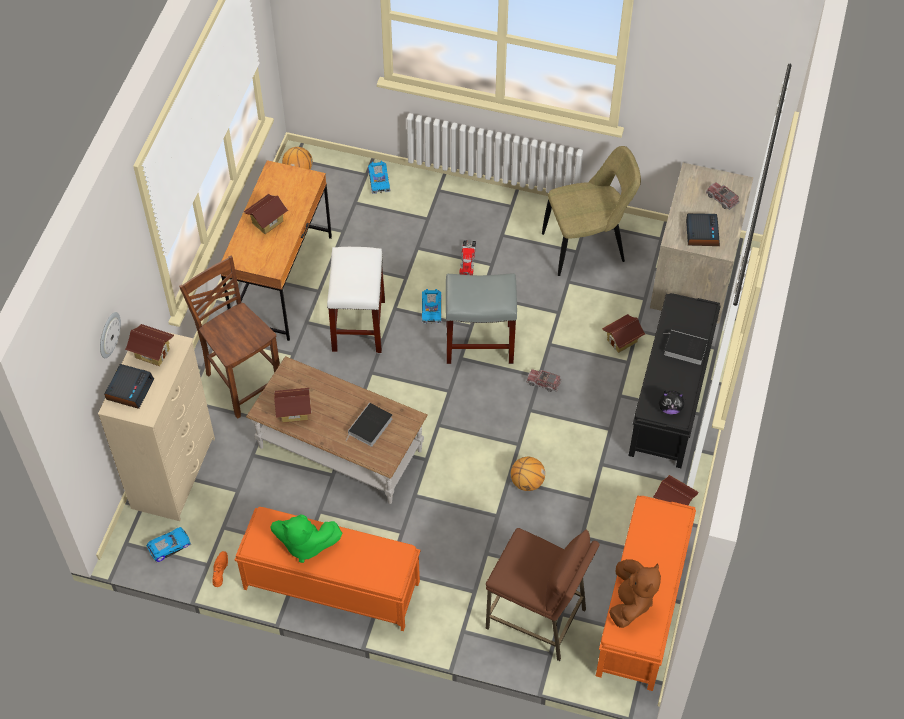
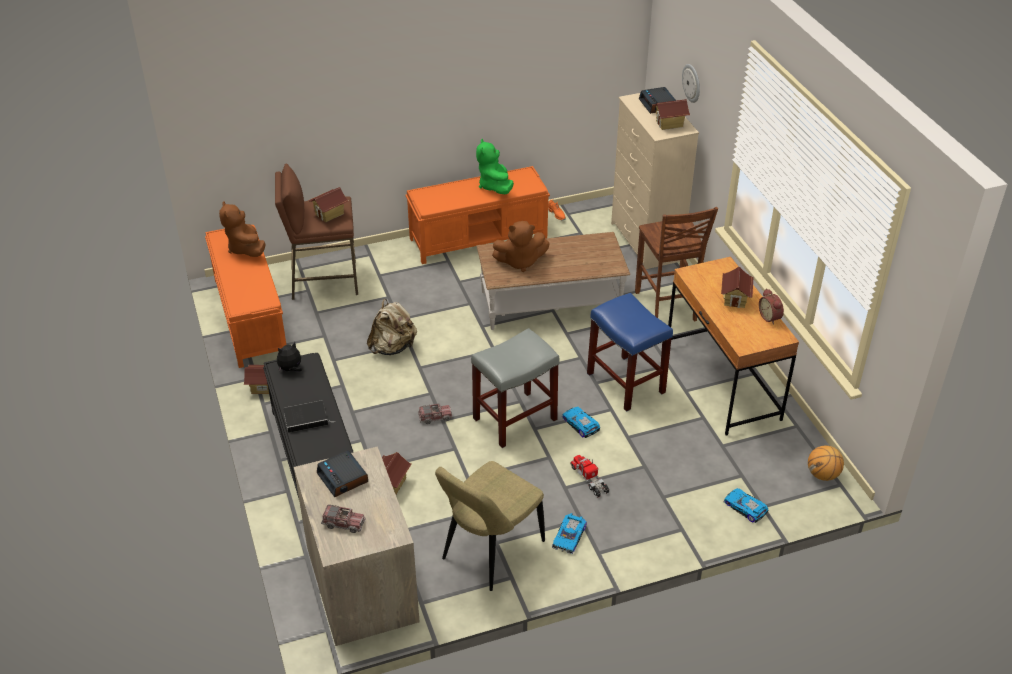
camera: 145 degrees right, 15 degrees down
toy car [146,527,191,562] -> toy car moved to [552,513,587,554]
brown chair [179,255,280,419] -> brown chair turned 60 degrees clockwise [635,207,718,321]
green plush toy [270,514,342,563] -> green plush toy turned 75 degrees counterclockwise [476,139,514,194]
toy house [274,388,311,423] -> toy house moved to [308,187,348,222]
white stool [327,247,385,353] -> blue stool [587,293,673,412]
book [346,403,393,447] -> brown plush toy [492,221,550,272]
basketball [511,457,545,491] -> beige backpack [367,299,417,355]
none -> alarm clock [759,289,784,325]

